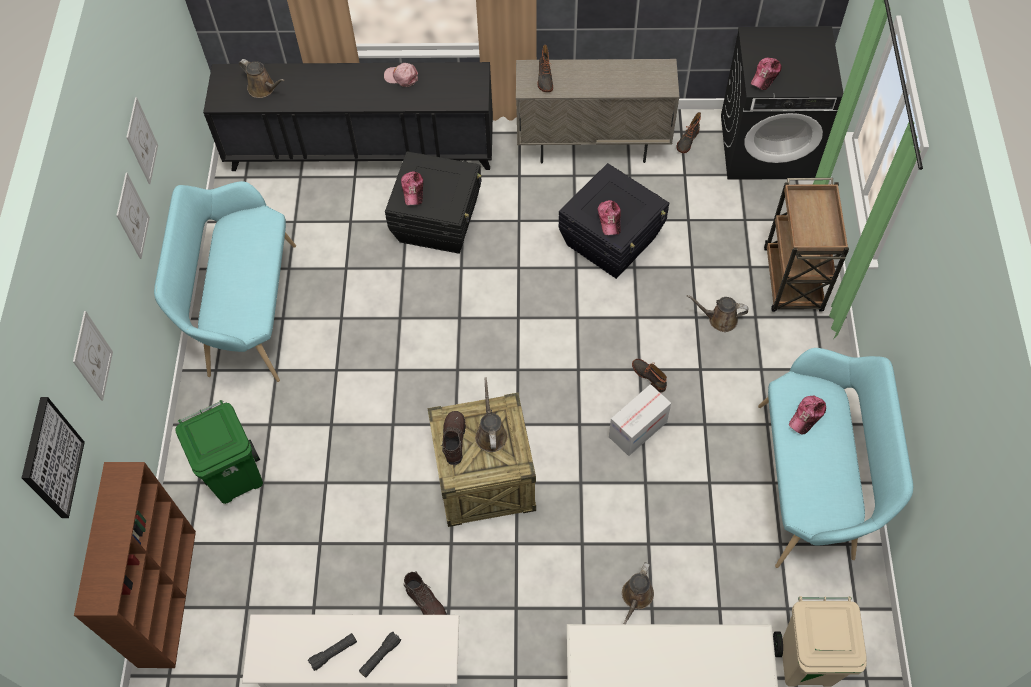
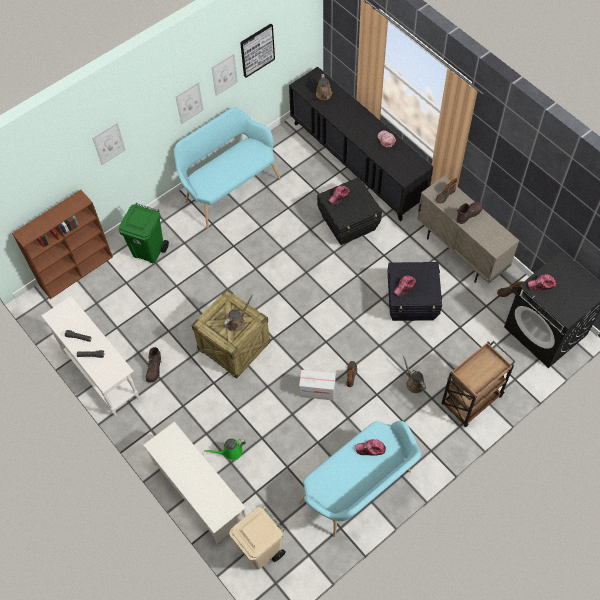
camera: 50 degrees right, 0 degrees up
picture [22,397,85,518] -> picture moved to [240,24,275,78]
brown boot [440,411,466,465] -> brown boot moved to [456,202,483,224]
brown watering can [622,562,654,624] -> green watering can [204,438,246,460]

